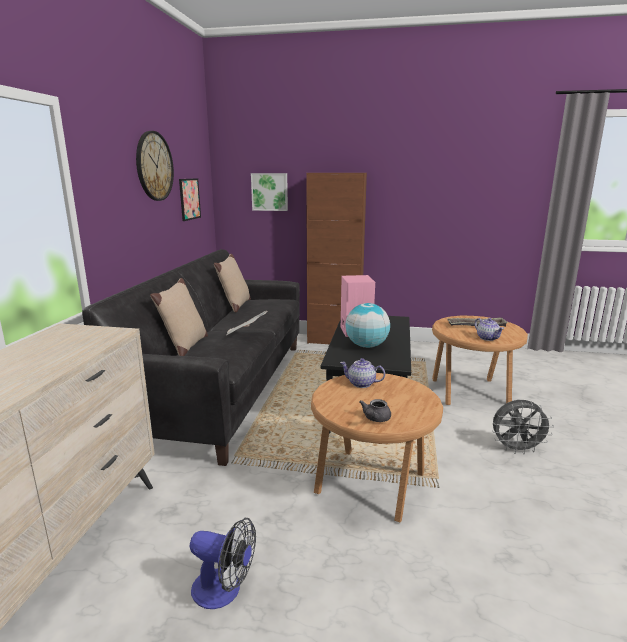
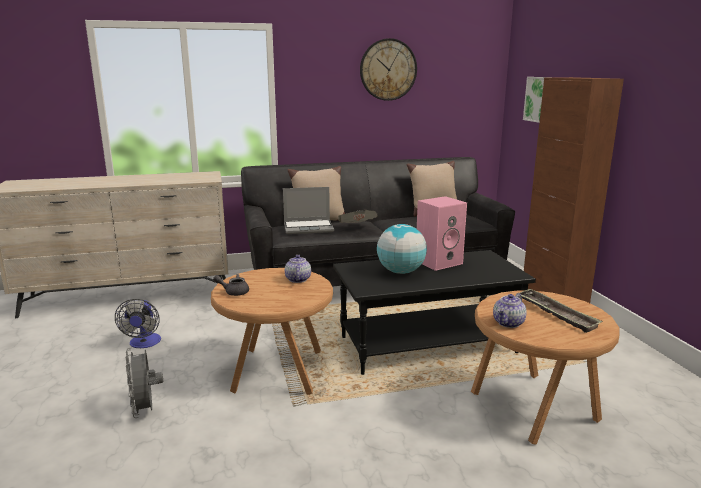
camera: 65 degrees right, 0 degrees up
picture [179,178,201,221] -> none
grey fan [492,400,554,454] -> grey fan moved to [126,348,163,418]
none -> laptop [283,187,334,234]

